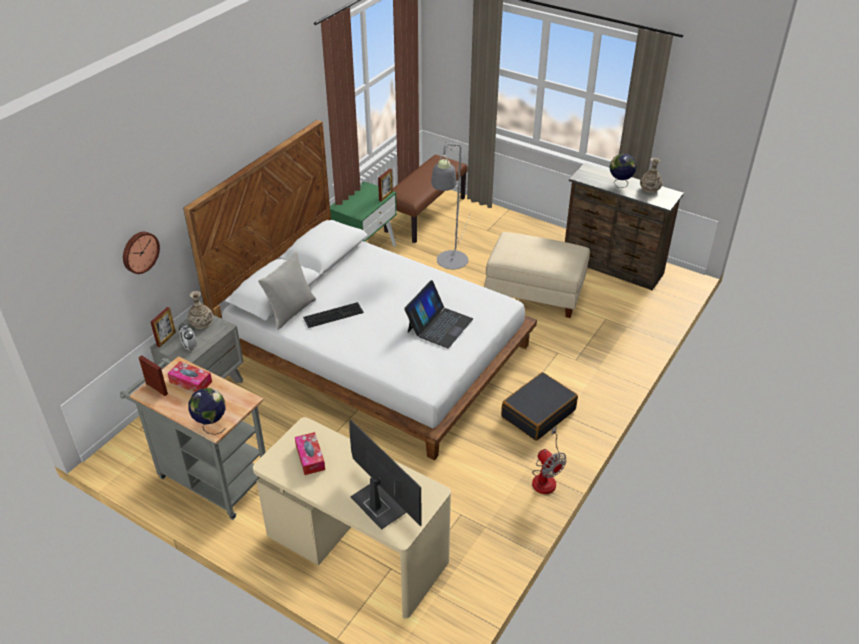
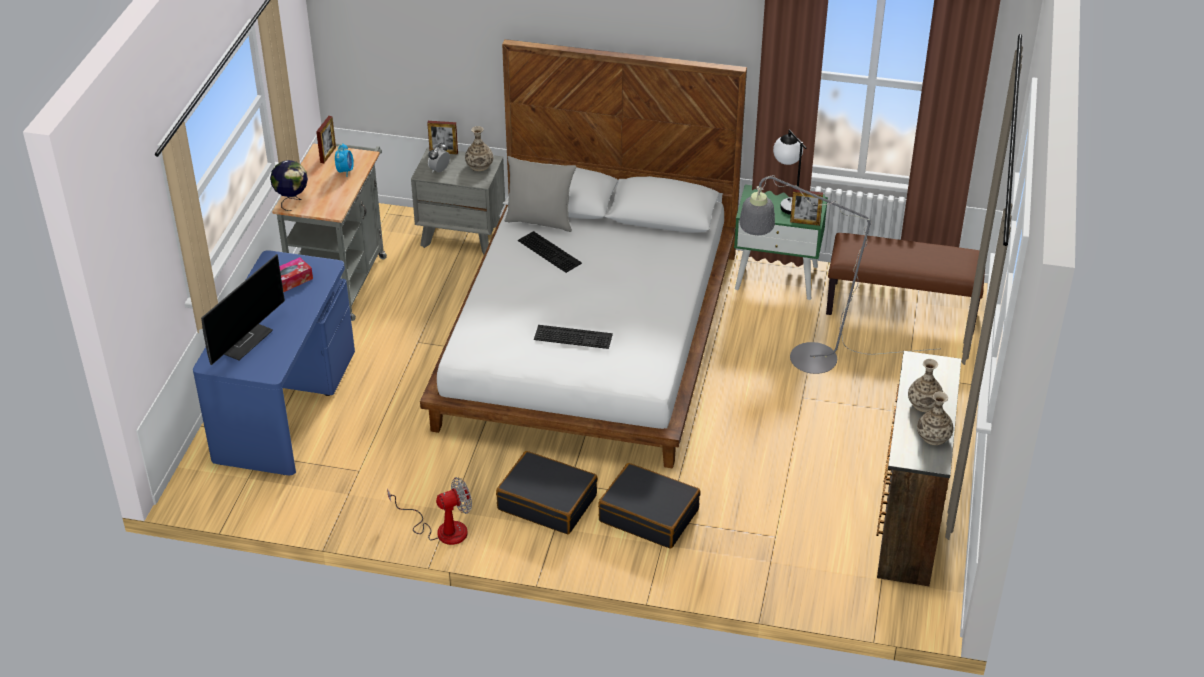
camera: 70 degrees right, 0 degrees up
wall clock [123,232,160,274] -> none
tissue box [167,361,212,392] -> alarm clock [335,143,354,177]
beige desk [253,417,451,618] -> blue desk [193,250,355,475]
laptop [404,280,473,348] -> keyboard [534,325,613,349]
beige ottoman [485,232,590,318] -> none
fan [532,427,567,494] -> fan turned 150 degrees counterclockwise [387,477,472,545]
globe [609,154,637,188] -> vase [908,359,943,412]
none -> black suitcase [598,463,701,548]
none -> table lamp [773,130,807,215]

